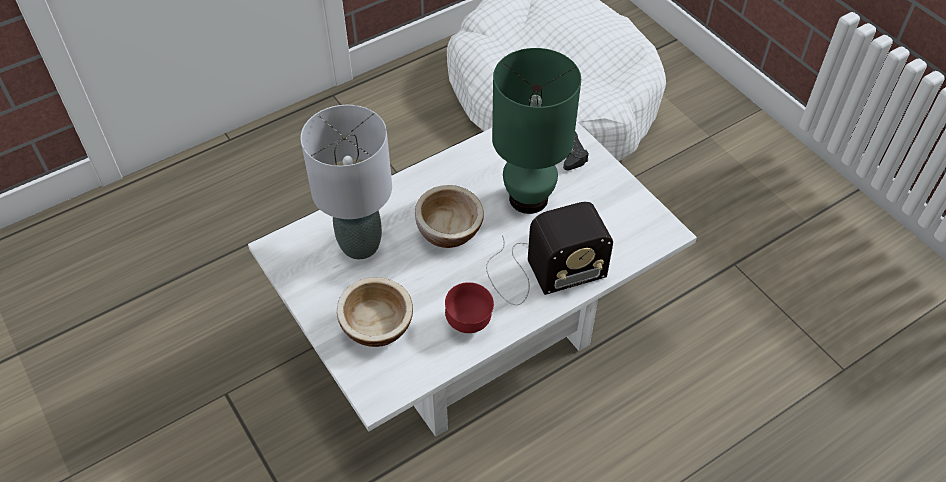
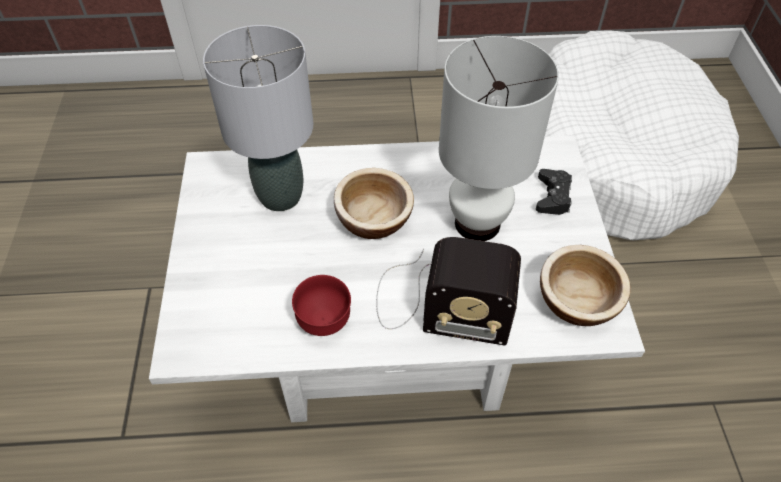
camera: 30 degrees right, 0 degrees up
bowl [337,277,413,347] -> bowl moved to [540,245,631,326]
green table lamp [492,48,581,214] -> white table lamp [439,36,559,241]

